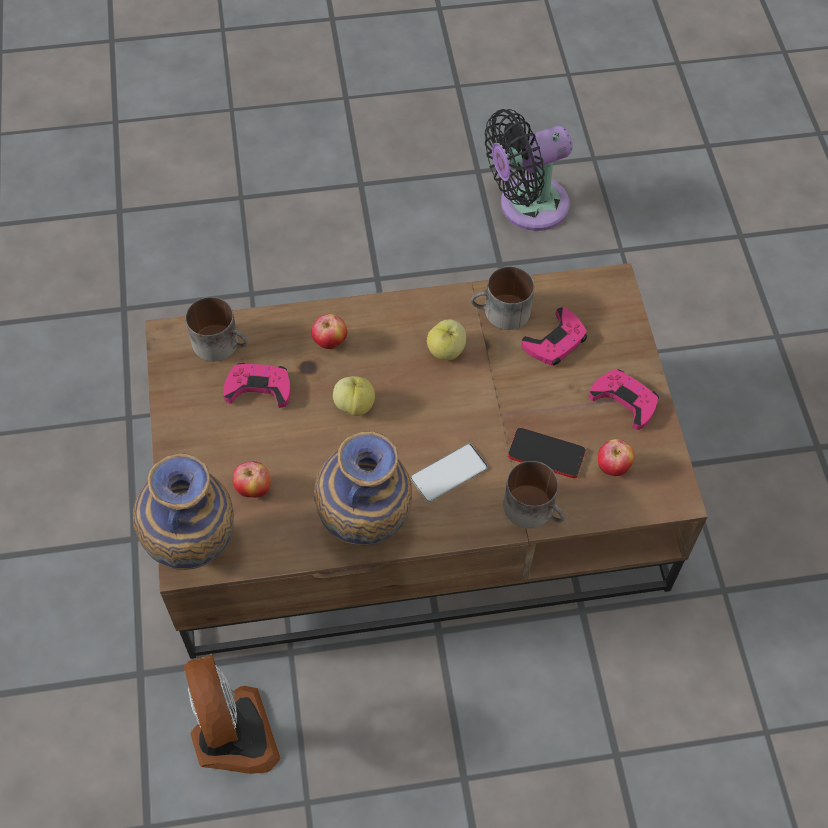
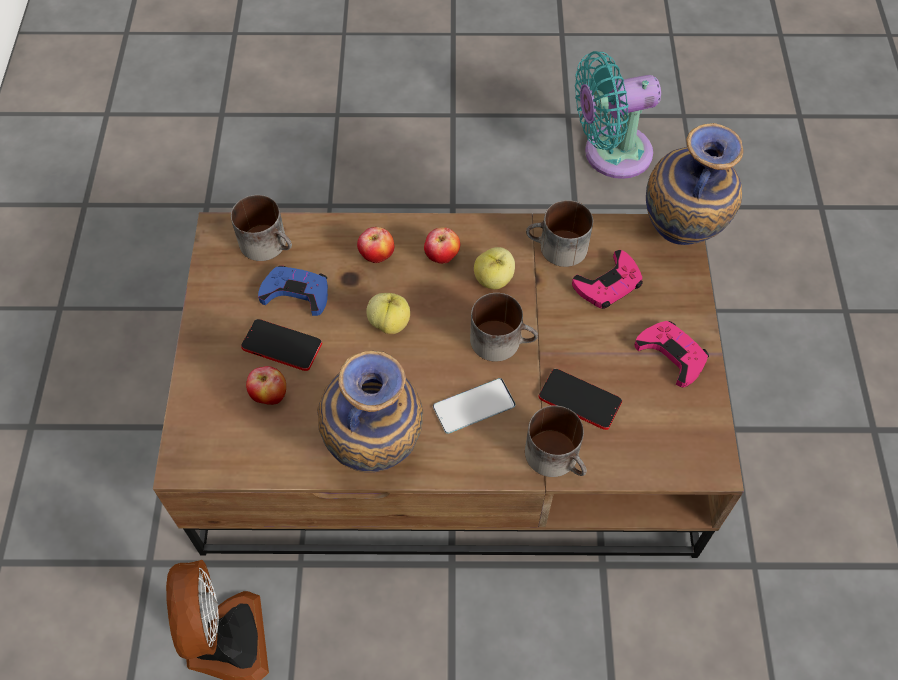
camera: 10 degrees right, 0 degrees up
vase [133,453,234,570] -> vase moved to [646,123,743,245]
pink game controller [223,363,291,408] -> blue game controller [258,265,328,316]
black fan [485,109,572,231] -> turquoise fan [575,51,661,179]
apple [598,439,635,476] -> apple moved to [424,227,460,264]
none -> phone [241,319,322,371]
none -> mug [470,293,538,362]

